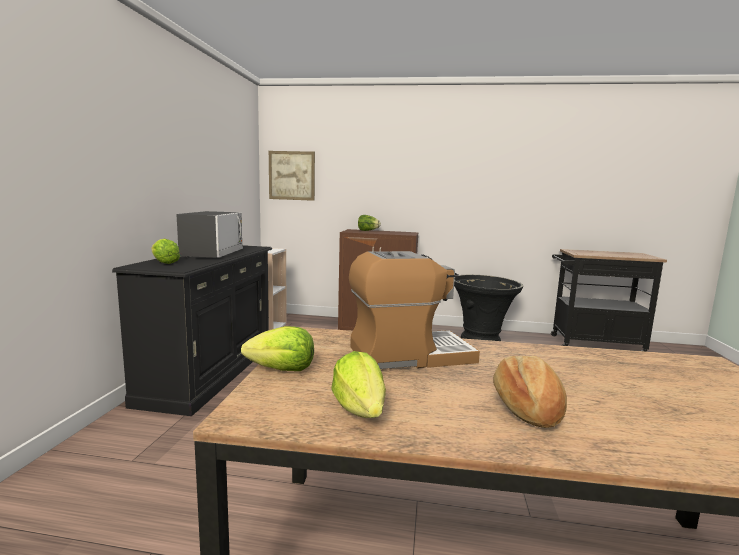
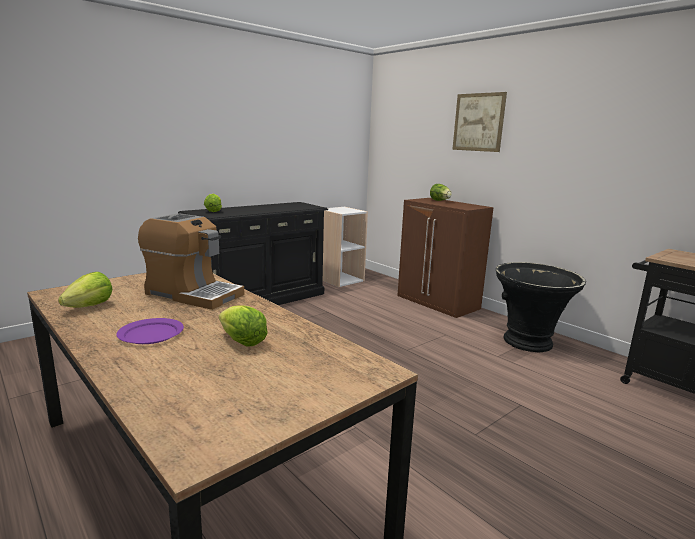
camera: 40 degrees right, 5 degrees up
microwave [176,211,243,258] -> none
lettuce [241,326,314,371] -> lettuce moved to [219,305,268,347]
picture [269,151,315,201] -> picture moved to [452,92,507,152]
bread [493,356,567,428] -> purple plate [116,318,184,344]

